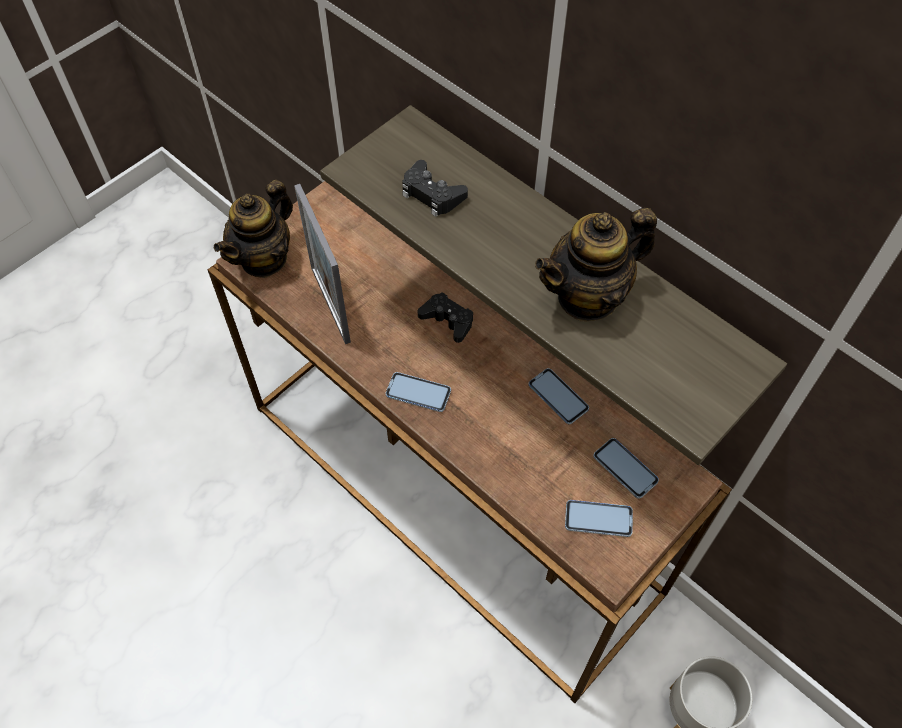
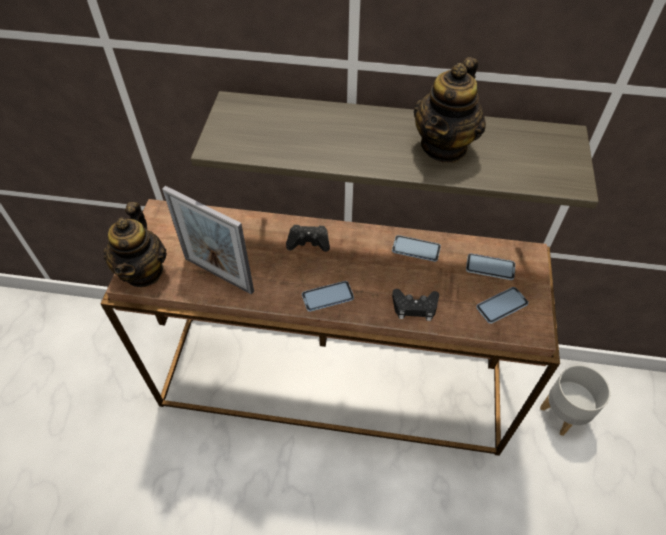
camera: 35 degrees left, 5 degrees down
black game controller [402,160,468,217] -> black game controller moved to [392,289,439,321]

